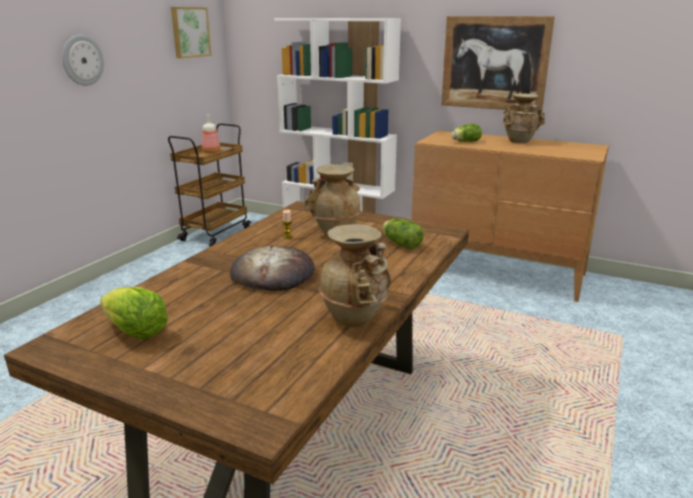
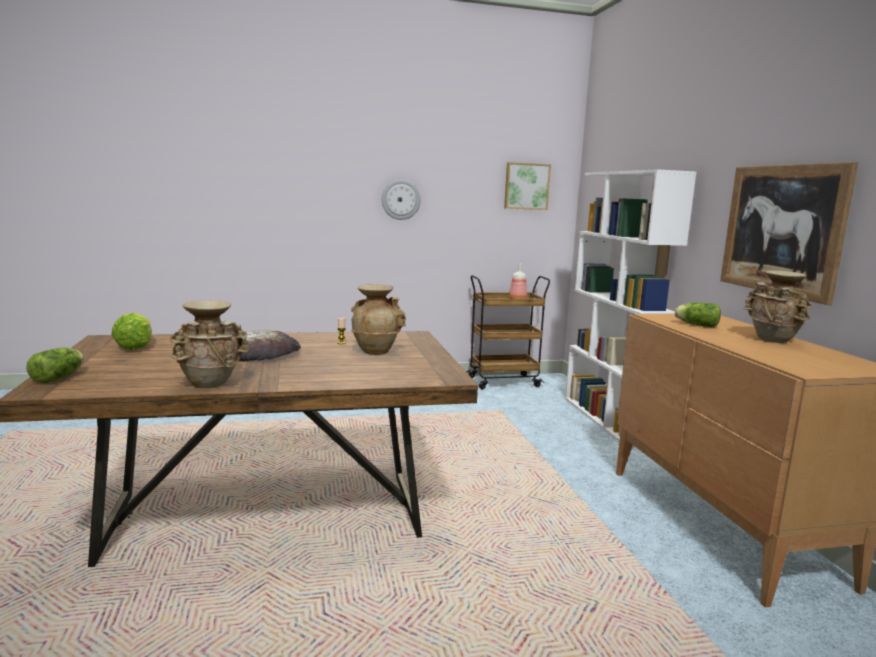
camera: 50 degrees right, 10 degrees down
lettuce [382,219,424,250] -> lettuce moved to [26,347,84,383]

